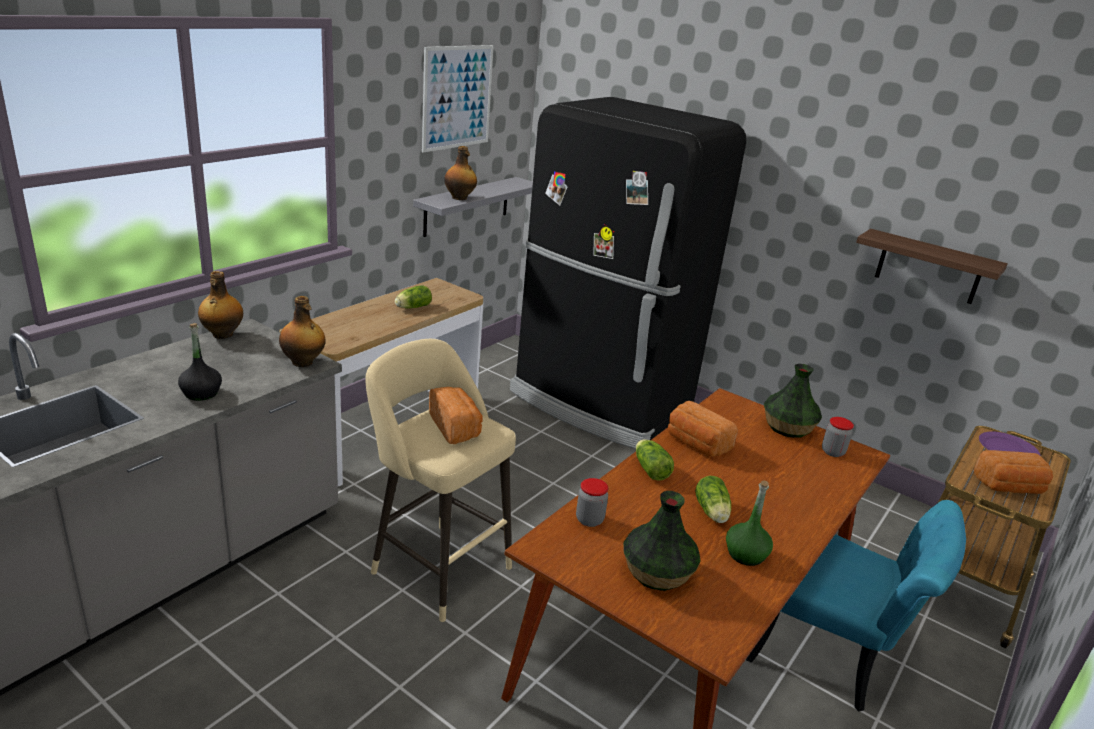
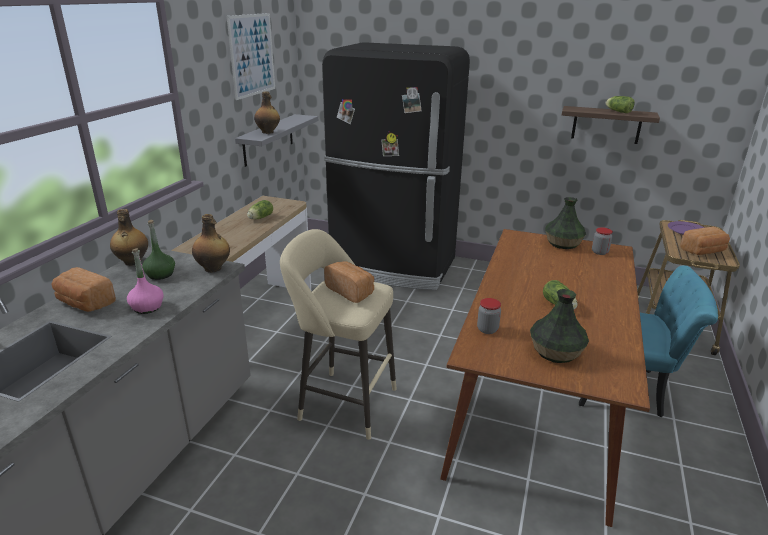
camera: 15 degrees left, 0 degrees up
black bottle [178,323,222,401] -> pink bottle [127,248,164,314]
lettuce [636,439,674,481] -> lettuce moved to [605,96,635,113]
bread [667,401,738,456] -> bread moved to [52,267,116,312]
green bottle [726,480,773,566] -> green bottle moved to [142,220,175,280]

